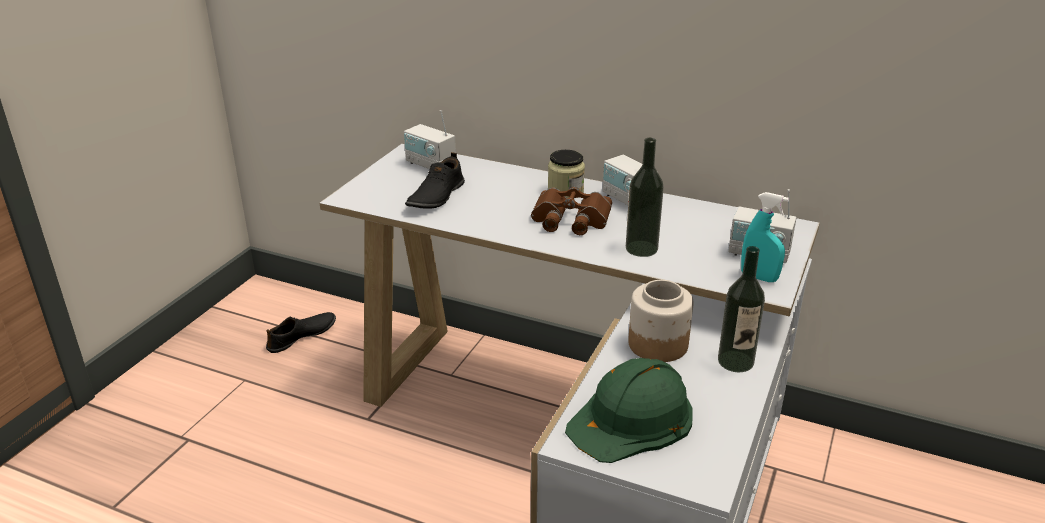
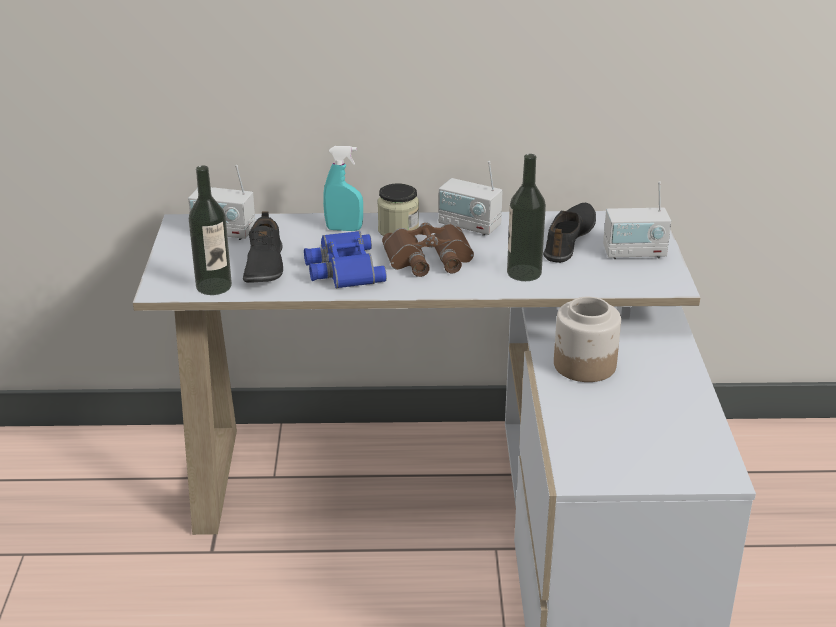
camera: 25 degrees left, 0 degrees up
black shoe [266,312,336,353] -> black shoe moved to [543,203,596,263]
green hard hat [565,358,693,463] -> none
bottle [718,246,765,372] -> bottle moved to [189,165,232,295]
turquoise spray bottle [741,192,789,282] -> turquoise spray bottle moved to [323,146,363,231]
none -> blue binoculars [304,231,387,289]

